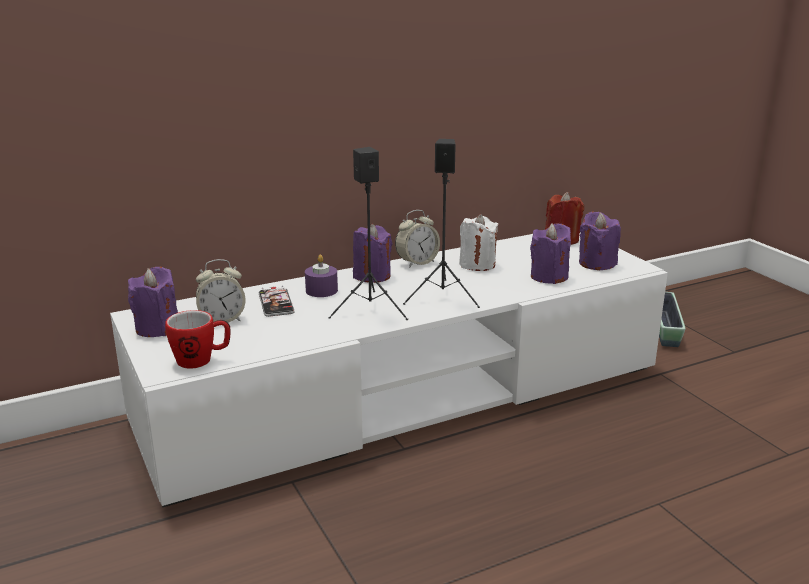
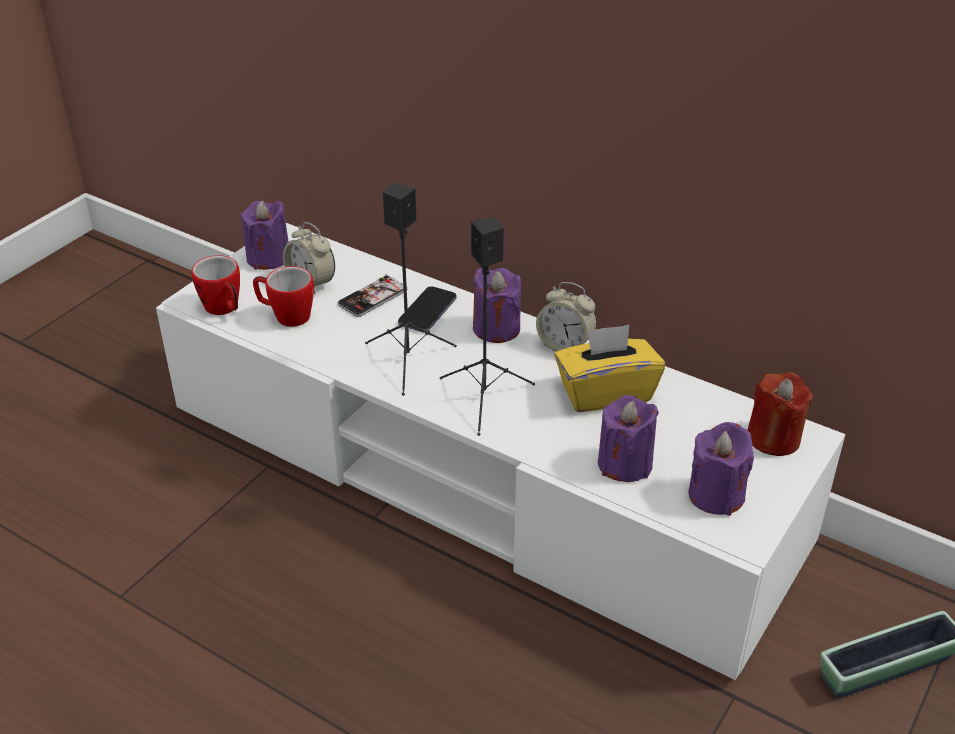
camera: 60 degrees right, 15 degrees up
purple candle [305,255,338,297] -> phone [398,286,456,332]
white candle [459,214,498,271] -> yellow tissue box [554,325,665,412]
none -> mug [253,266,314,327]

